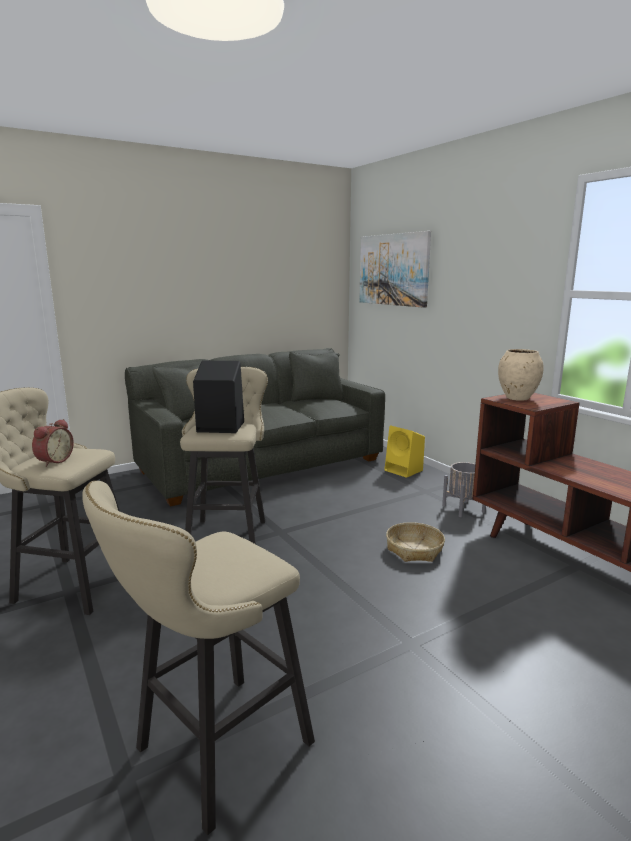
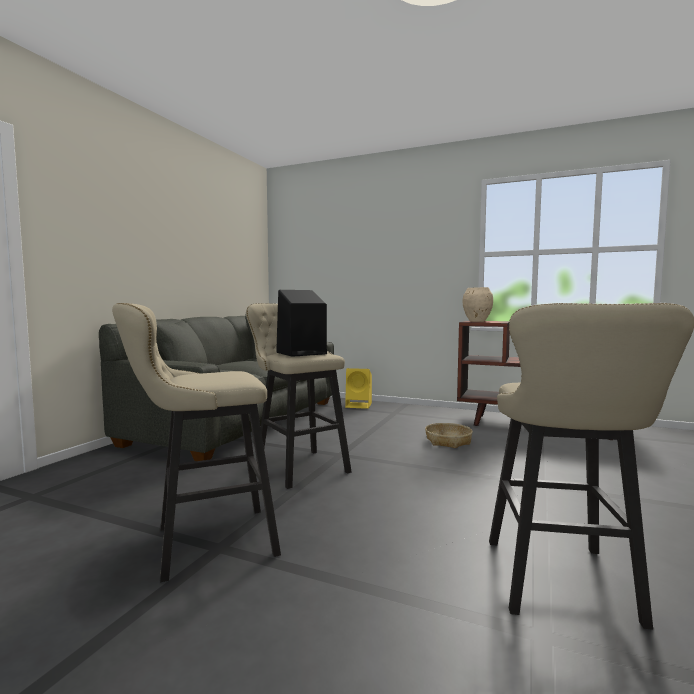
camera: 35 degrees left, 10 degrees down
alarm clock [32,419,74,467] -> none
picture [359,231,431,308] -> none
grey planter [442,462,486,517] -> none

